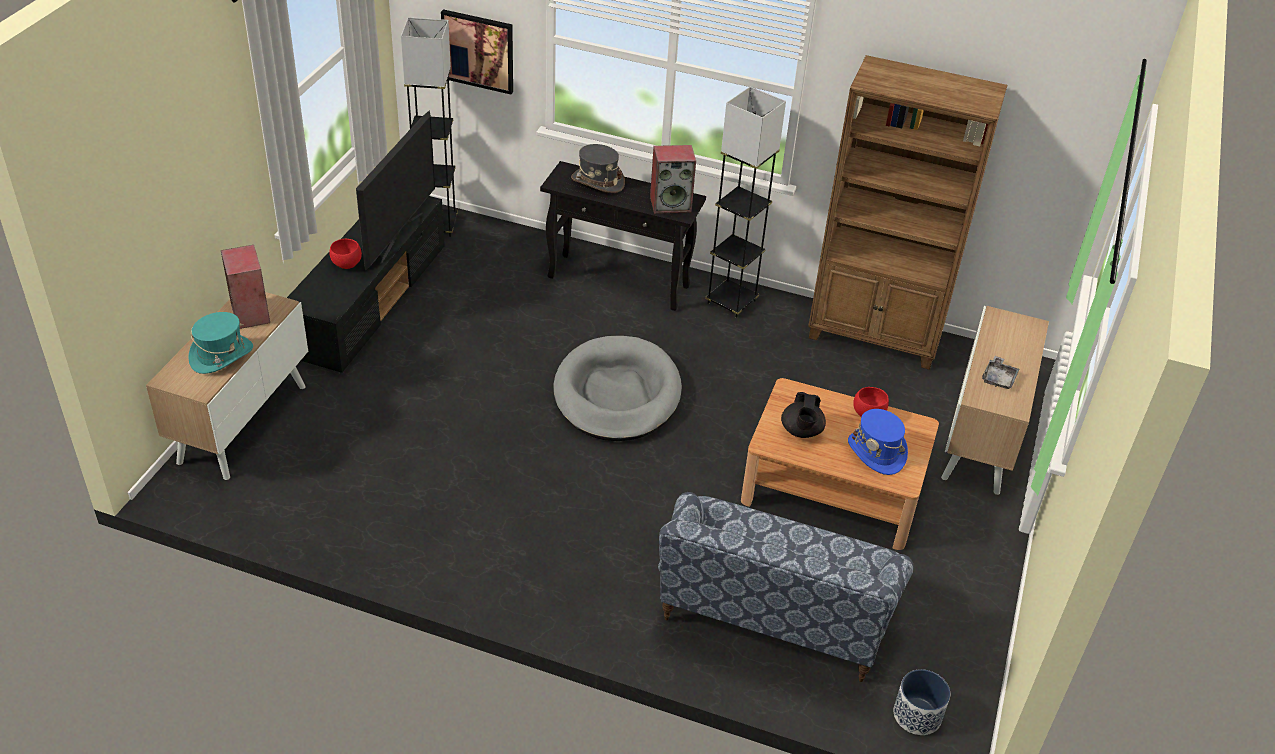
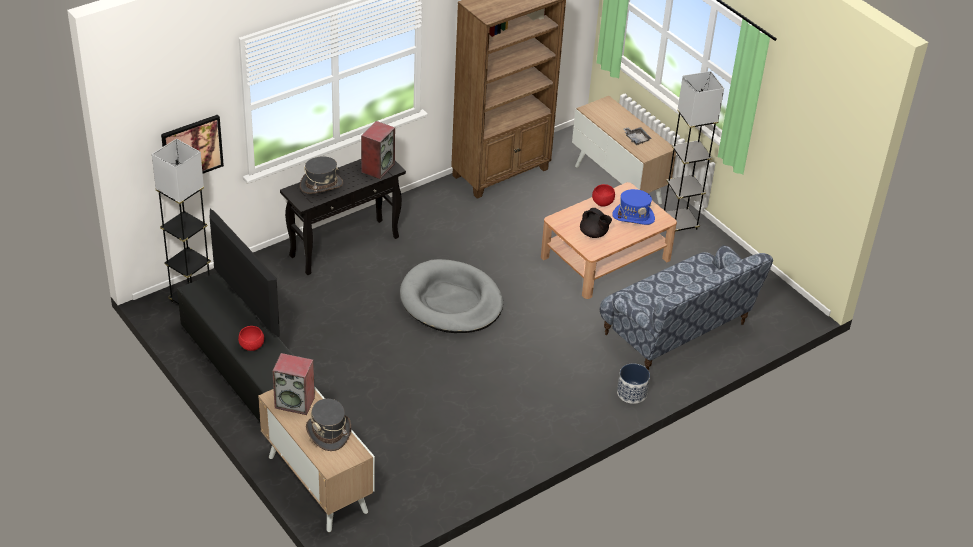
camera: 55 degrees left, 0 degrees up
turquoise hat [188,312,253,374] -> grey hat [306,399,351,451]
grey floor lamp [705,87,786,318] -> grey floor lamp moved to [664,71,724,232]
planter [893,669,950,735] -> planter moved to [617,363,650,404]

